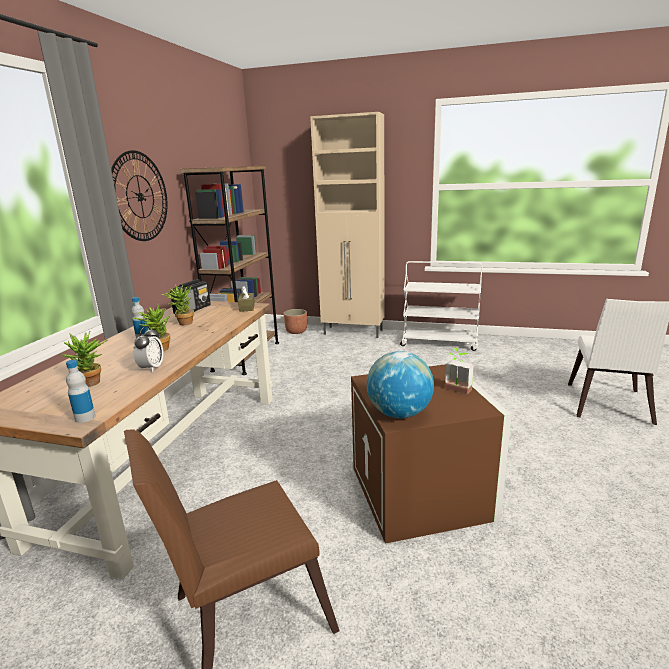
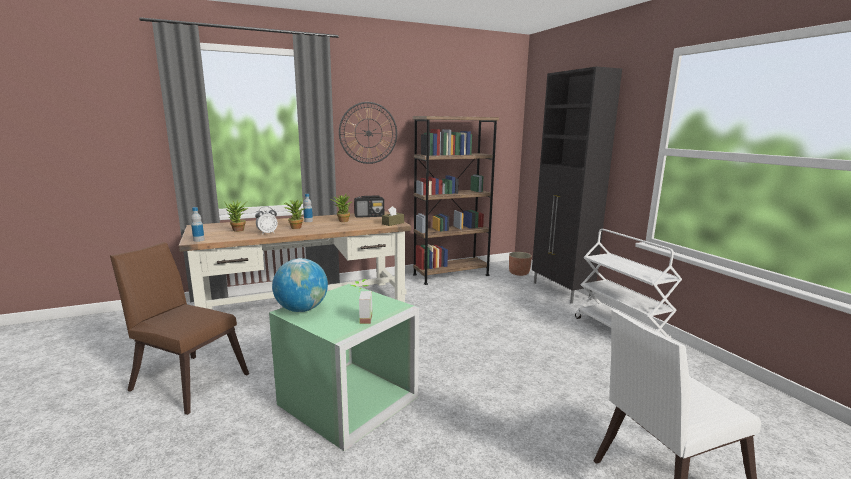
camera: 50 degrees right, 5 degrees down
beige cabinet [310,112,385,338] -> black cabinet [532,67,622,304]
brown storage box [351,364,512,544] -> green storage box [269,284,419,451]

